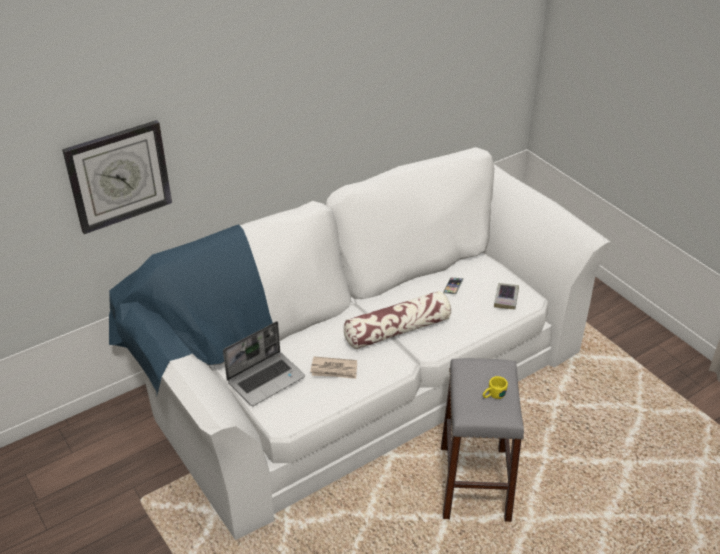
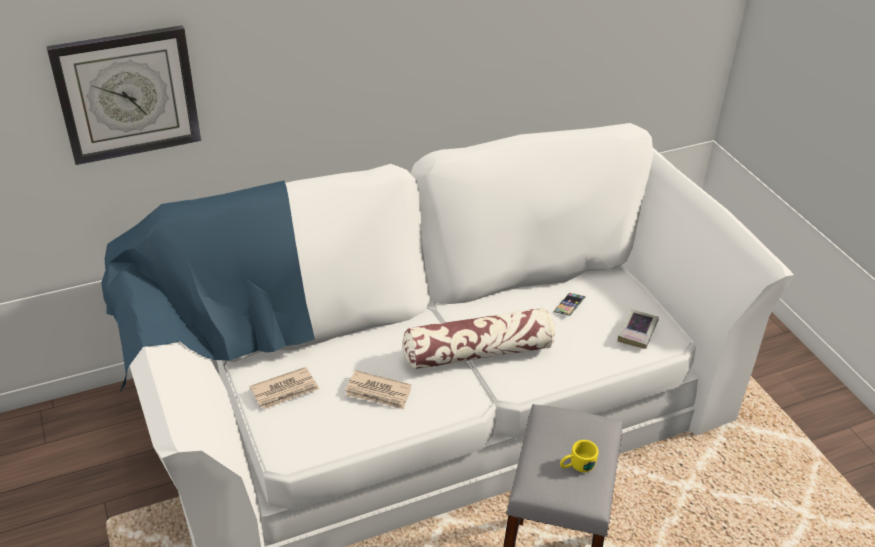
camera: 10 degrees right, 0 degrees up
laptop [223,321,305,406] -> newspaper [250,367,319,409]

